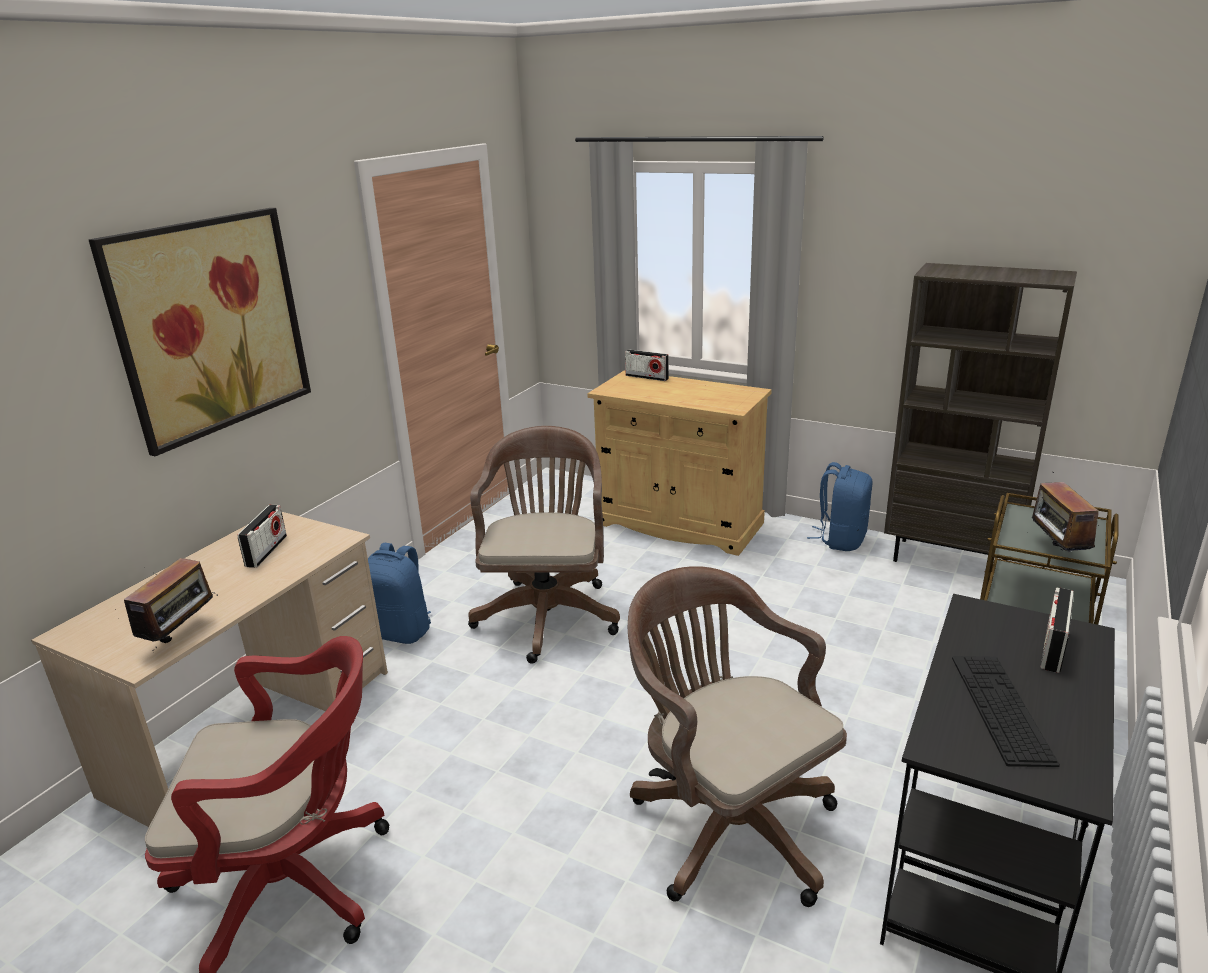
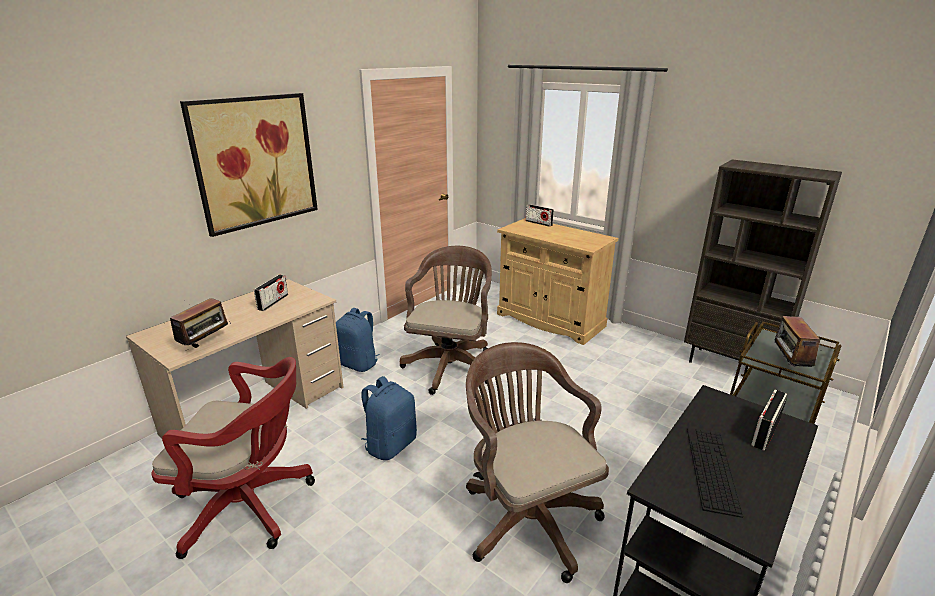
camera: 10 degrees right, 0 degrees up
blue backpack [807,462,872,551] -> blue backpack moved to [361,376,417,460]

